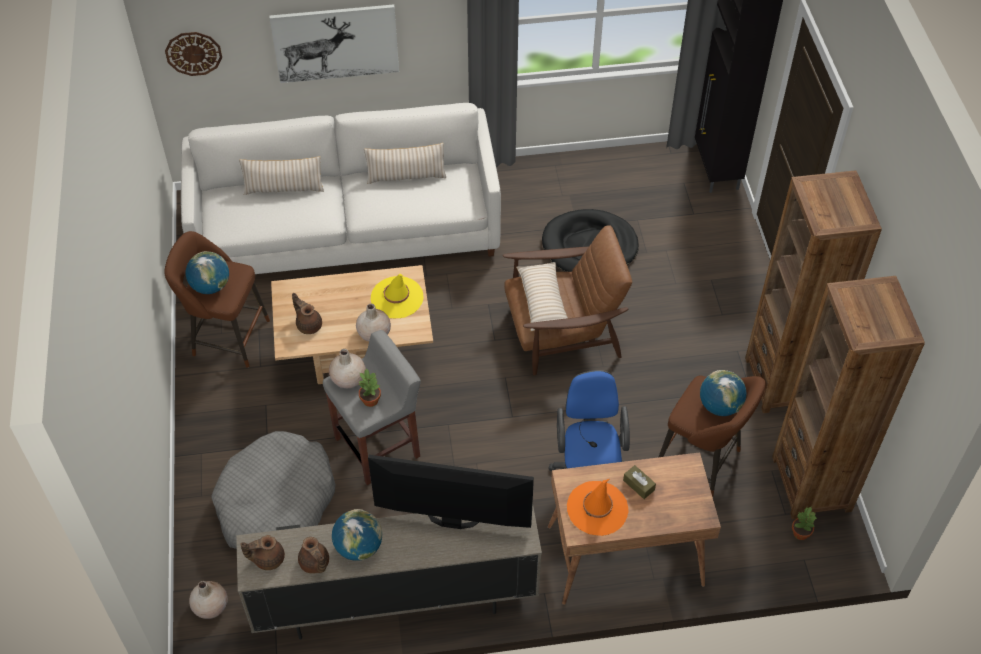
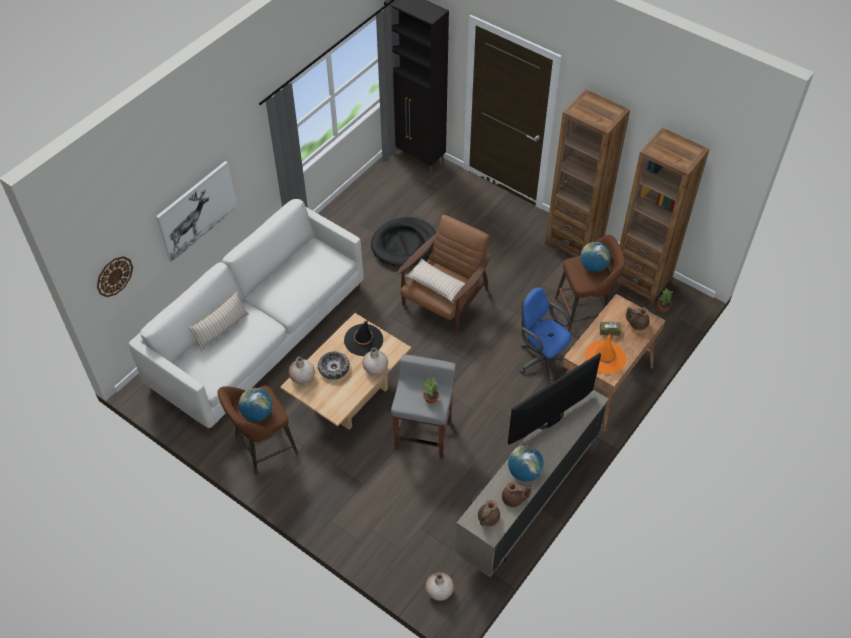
camera: 45 degrees left, 0 degrees up
grey dog bed [211,431,335,549] -> none
brown teapot [292,293,322,334] -> brown teapot moved to [626,307,650,330]
beige vase [329,349,366,388] -> beige vase moved to [288,357,315,384]
beige pillow [364,143,446,184] -> none
yellow hat [371,274,424,318] -> black hat [344,321,383,356]
none -> bowl [318,351,350,379]

